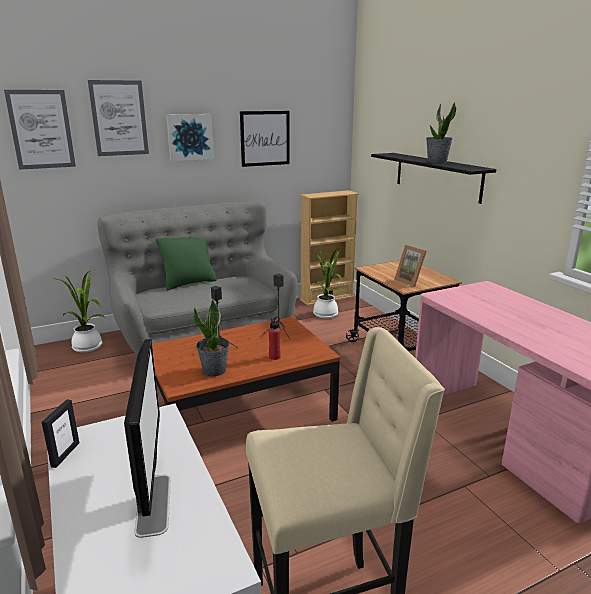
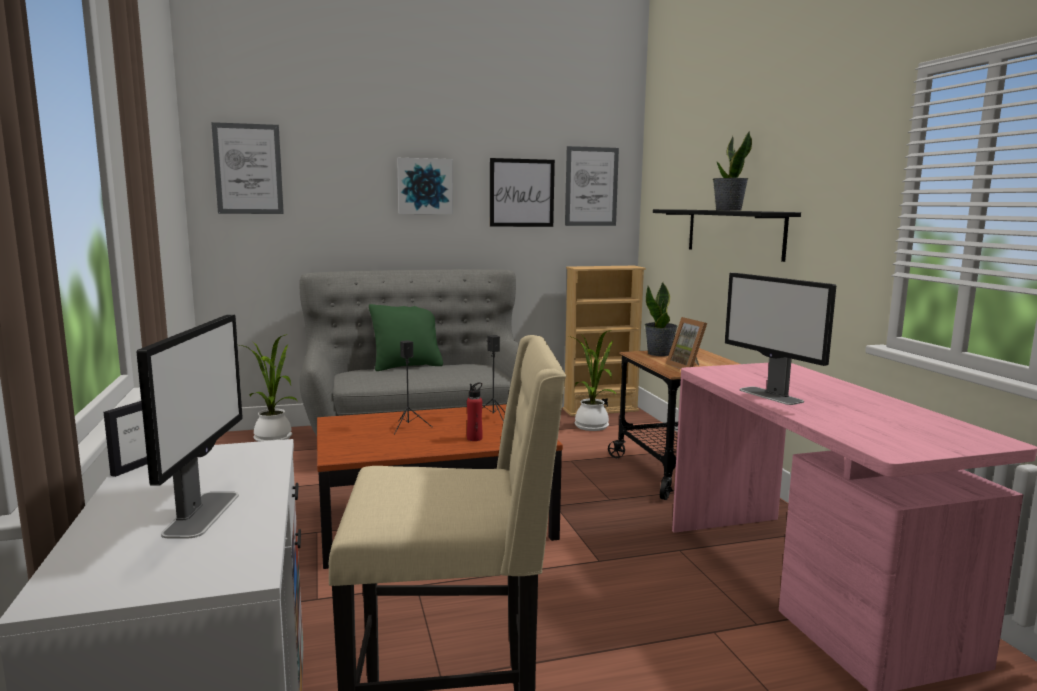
camera: 10 degrees right, 10 degrees down
picture [88,80,149,156] -> picture moved to [565,146,619,226]
potted plant [194,299,230,376] -> potted plant moved to [645,282,677,356]
none -> monitor [725,273,836,405]

